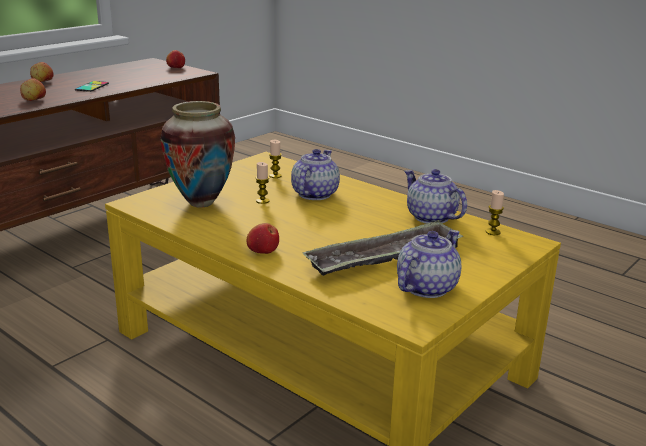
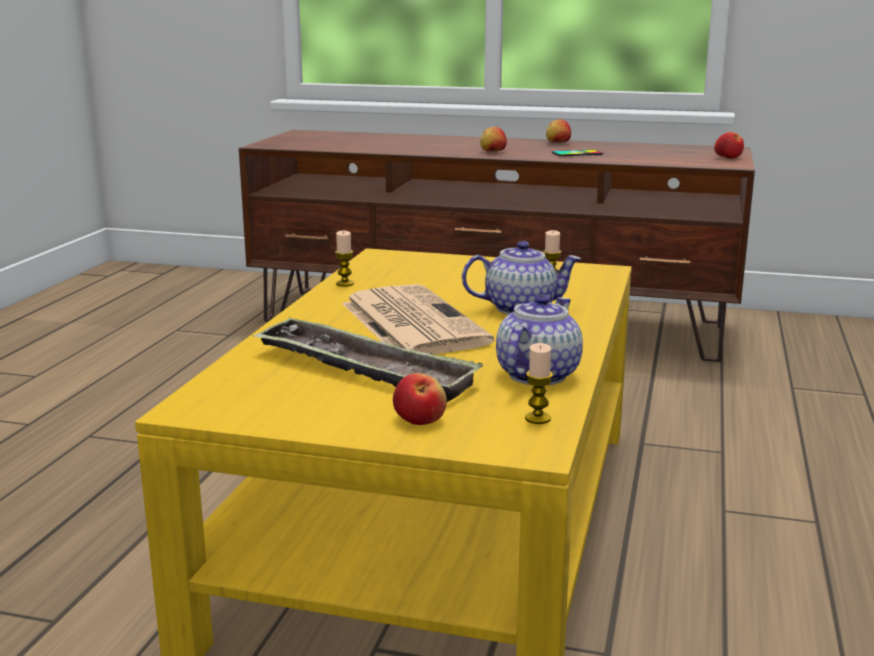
camera: 65 degrees right, 5 degrees down
vase [161,101,235,208] -> none
apple [247,223,279,254] -> apple moved to [393,373,447,425]
candle [256,162,269,204] -> candle moved to [335,231,354,287]
teapot [397,230,461,298] -> none
none -> newspaper [342,284,494,354]

